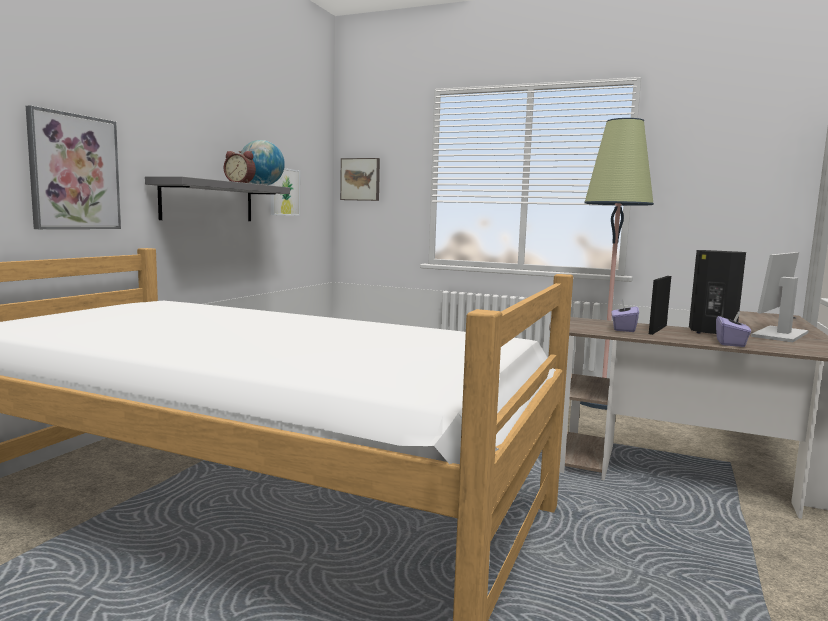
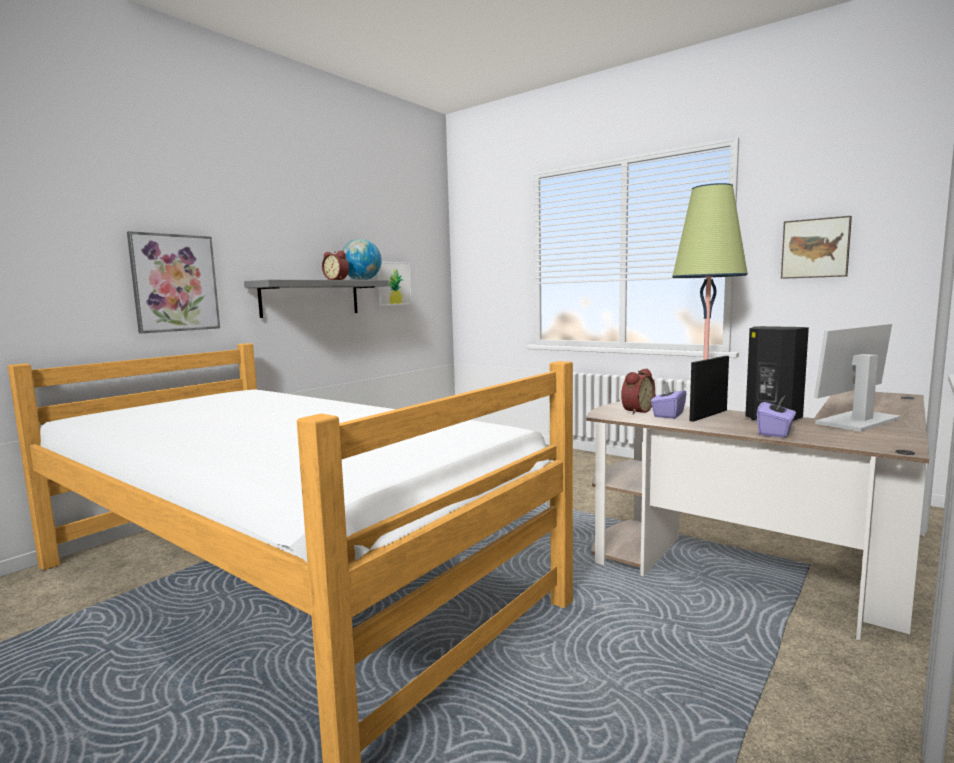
camera: 15 degrees right, 0 degrees up
picture [340,158,380,201] -> picture moved to [781,216,852,279]
none -> alarm clock [621,369,655,415]

